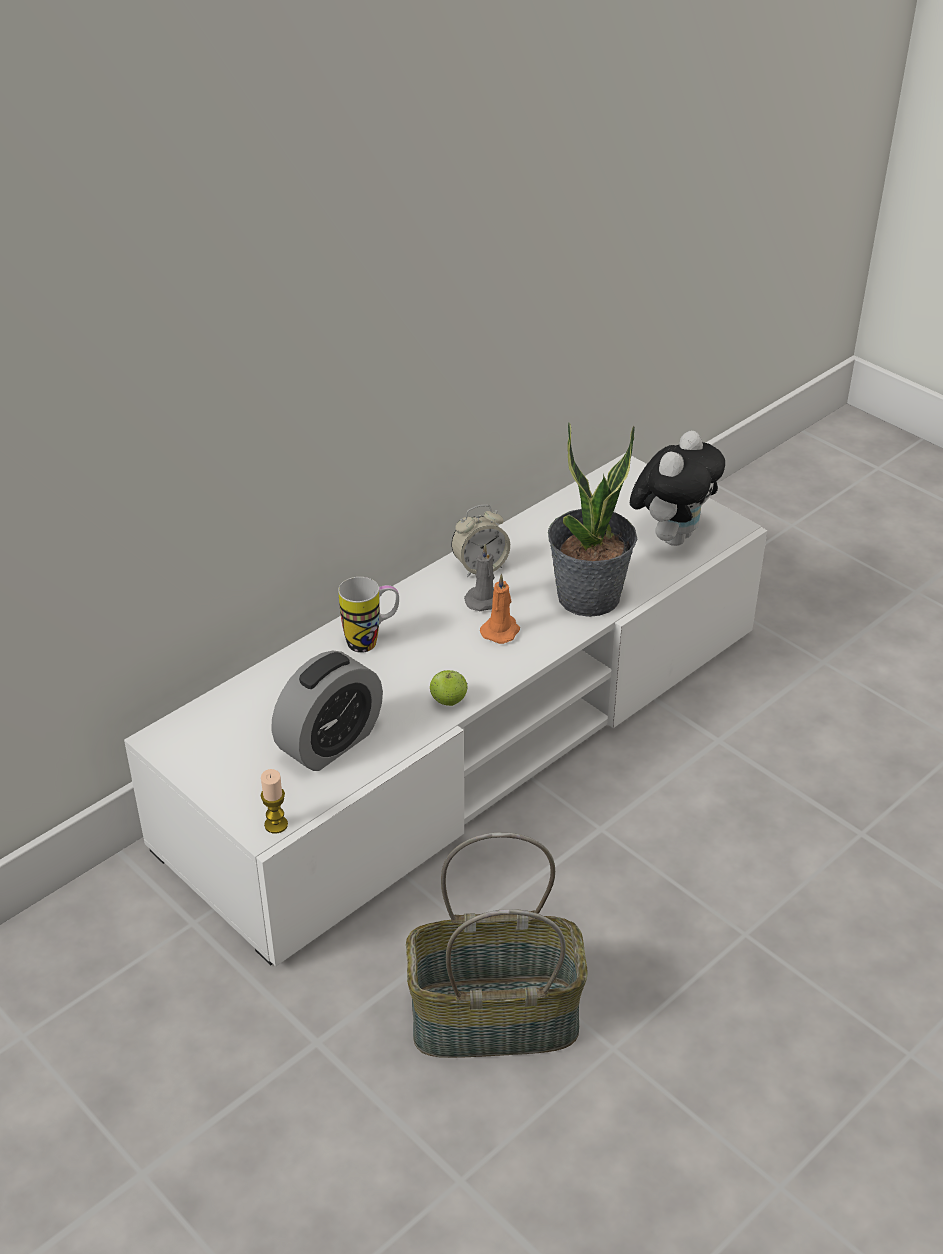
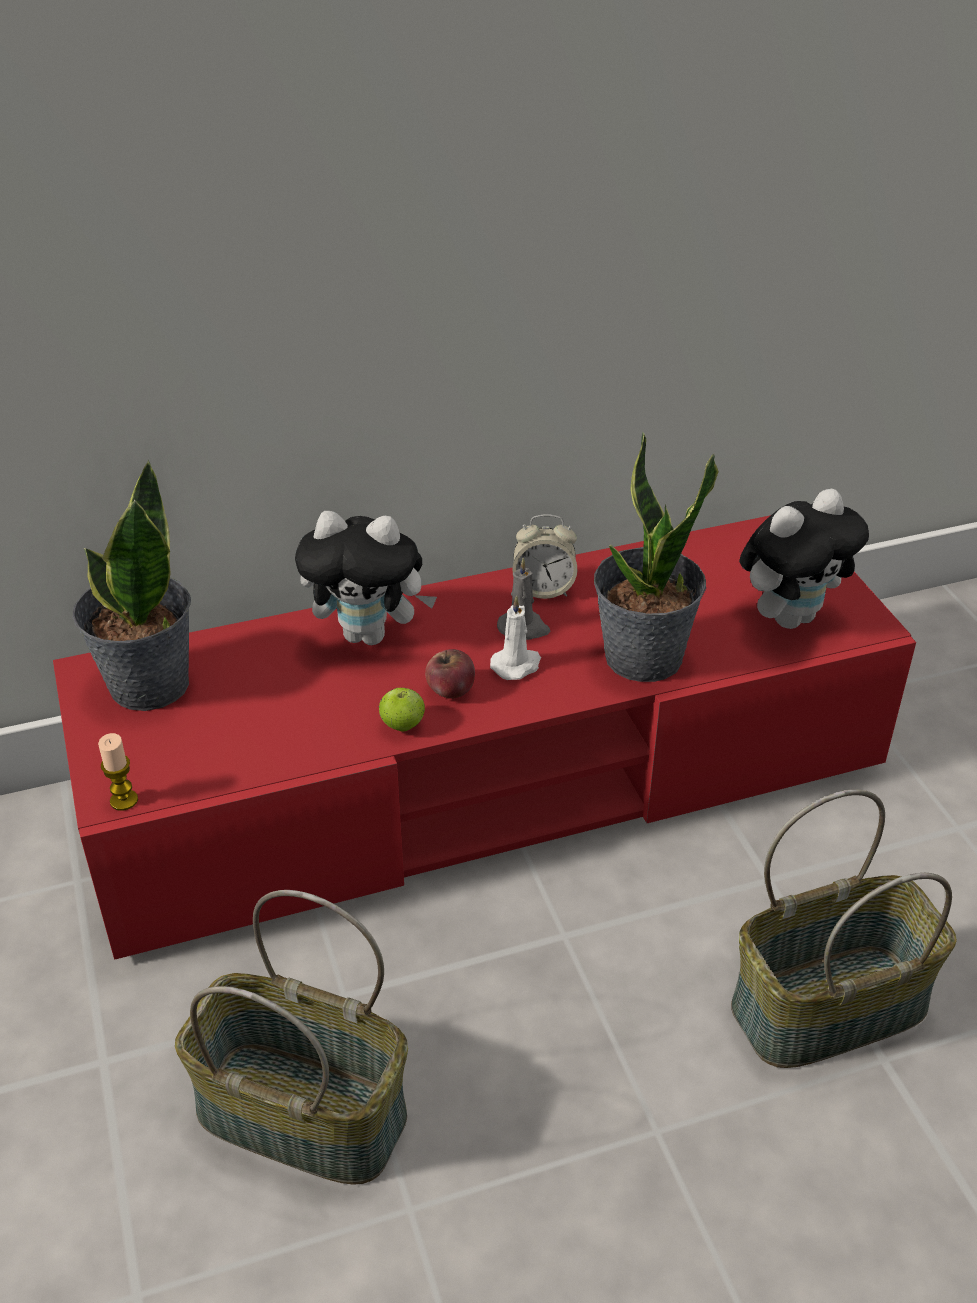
camera: 25 degrees right, 0 degrees up
white tv stand [124,453,767,967] -> red tv stand [53,515,916,960]
alarm clock [272,651,383,771] -> none
mug [338,577,399,653] -> plush toy [295,511,437,645]
orange candle [480,574,520,644] -> white candle [490,595,541,680]
none -> potted plant [73,459,191,711]
none -> apple [425,649,475,699]
none -> basket [731,789,957,1068]

